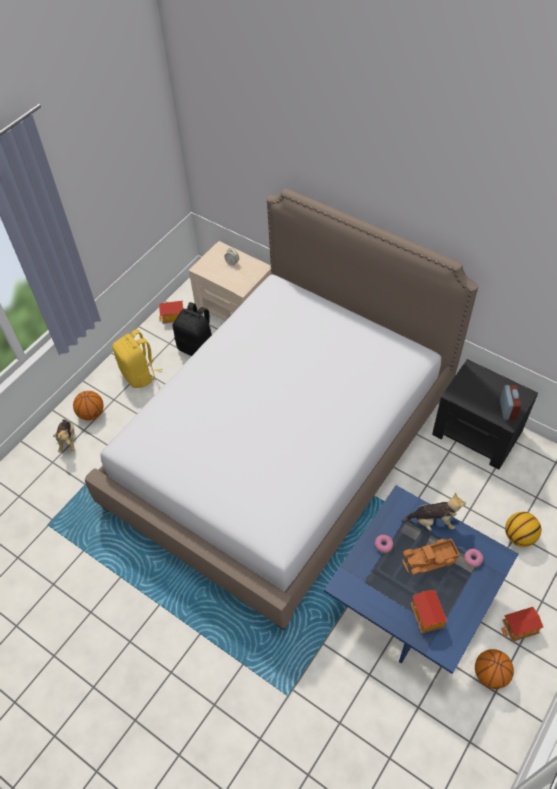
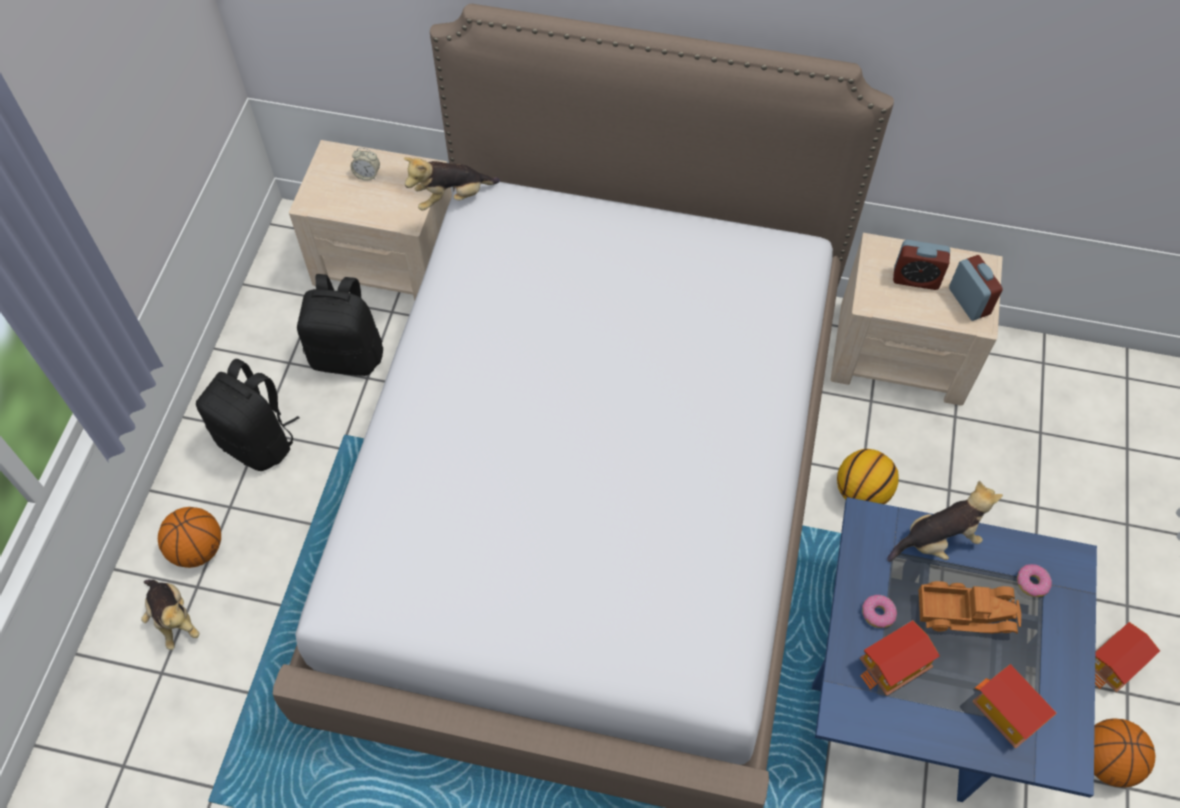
camera: 25 degrees left, 5 degrees up
yellow backpack [112,329,162,388] -> black backpack [196,359,299,471]
toy house [159,300,184,324] -> toy house moved to [860,620,940,695]
toy truck [402,539,460,575] -> toy truck turned 135 degrees counterclockwise [919,581,1021,634]
black nightstand [432,359,538,469] -> beige nightstand [831,233,1003,406]
basketball [505,512,542,547] -> basketball moved to [837,449,899,504]
none -> plush toy [403,157,500,210]
none -> alarm clock [893,240,950,290]

